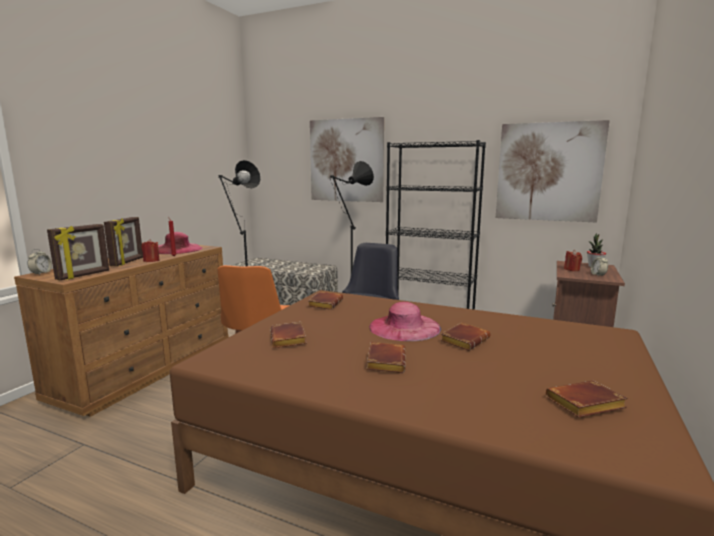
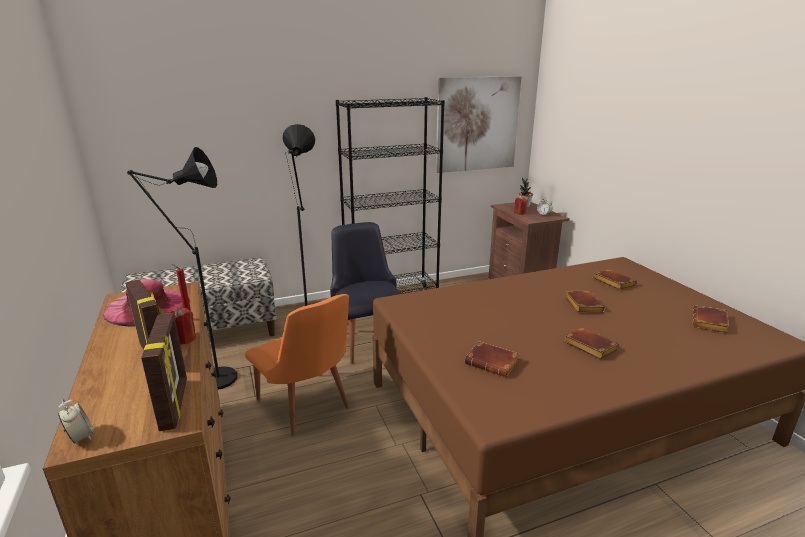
camera: 45 degrees left, 10 degrees up
brown book [308,291,343,310] -> brown book moved to [593,269,637,290]
picture [310,117,384,202] -> none
pink hat [369,302,441,341] -> none

